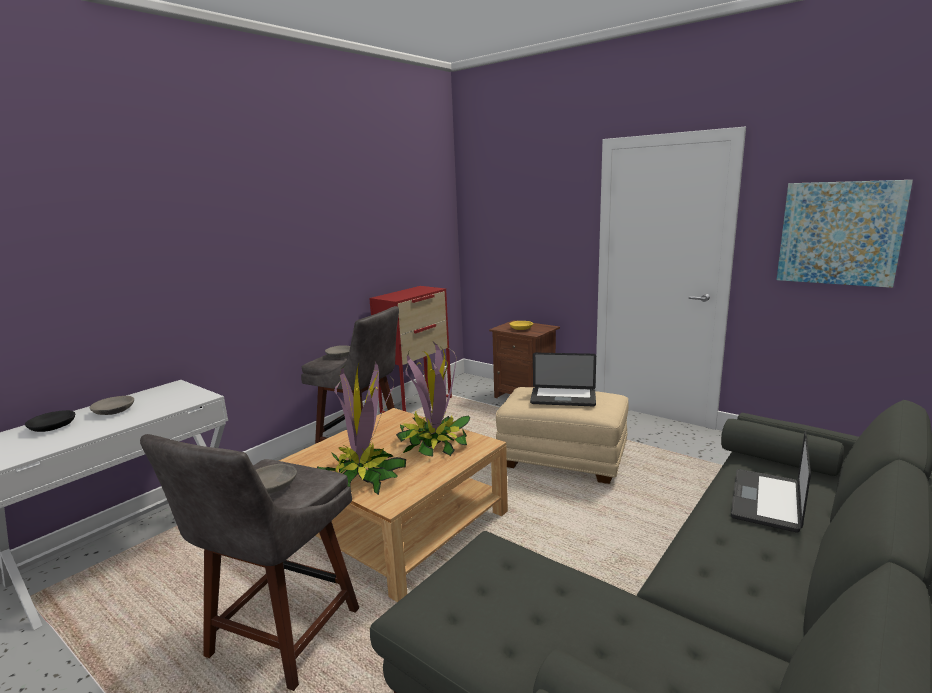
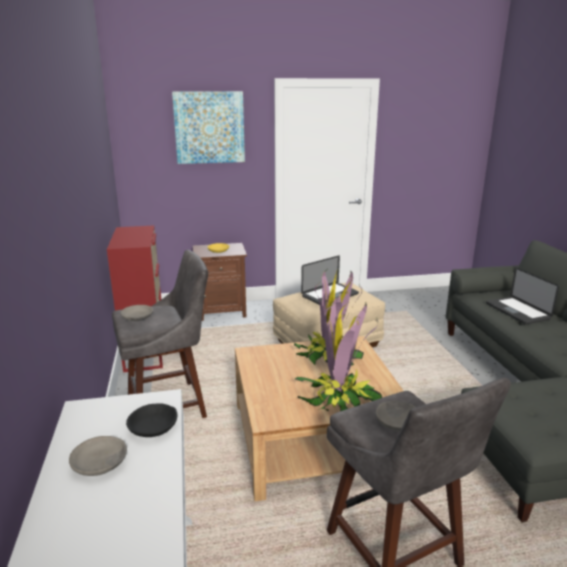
camera: 50 degrees left, 5 degrees up
black bowl [25,410,75,432] -> black bowl moved to [126,403,178,437]
picture [777,180,913,288] -> picture moved to [172,91,245,164]

